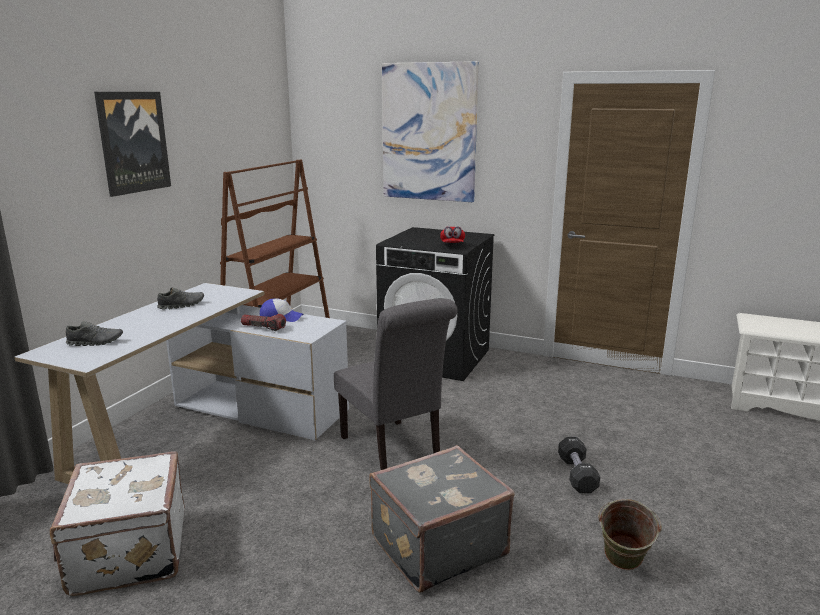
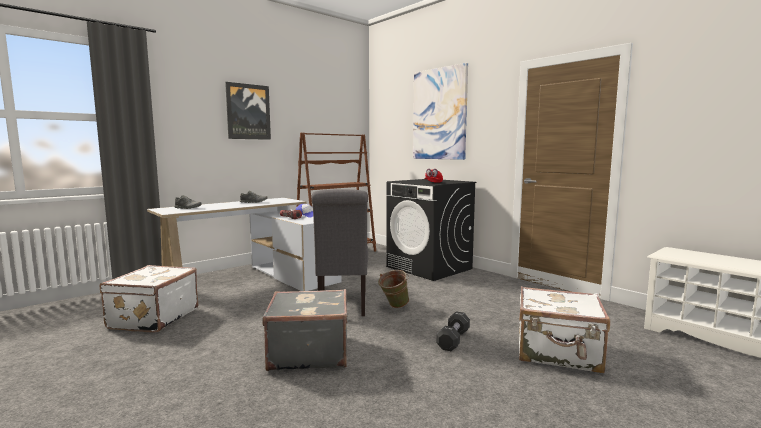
camera: 25 degrees right, 10 degrees down
green bucket [598,499,662,570] -> green bucket moved to [378,270,409,308]
none -> white suitcase [519,286,610,373]

